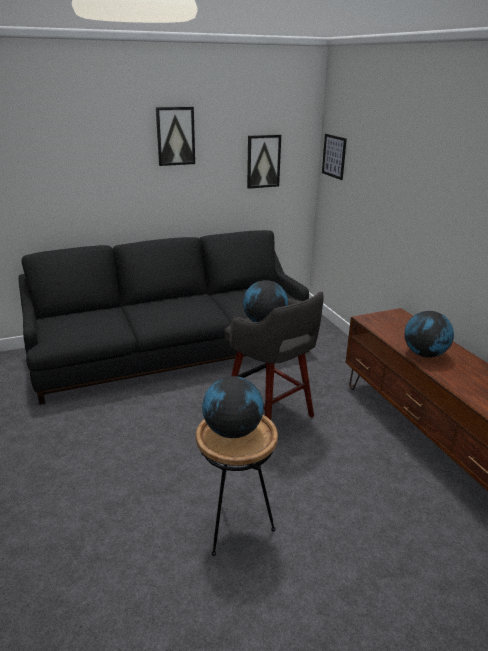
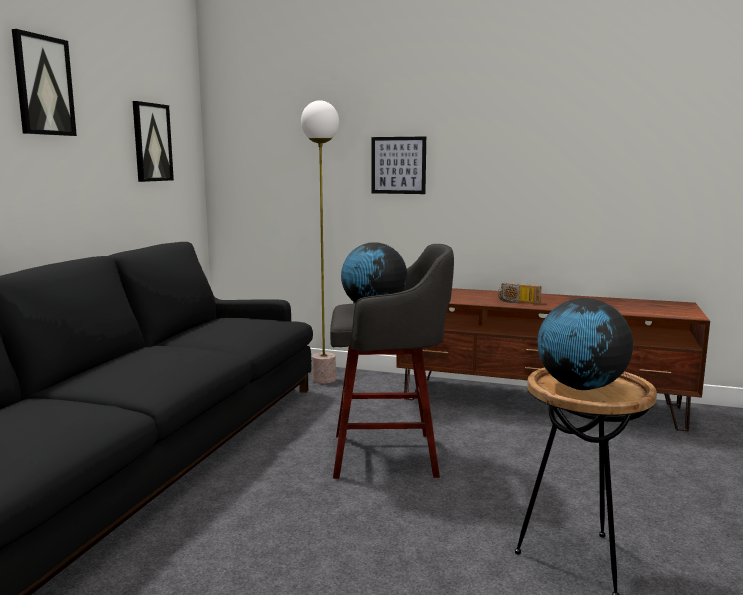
camera: 50 degrees left, 15 degrees down
picture [322,134,347,180] -> picture moved to [372,136,426,194]
globe [404,311,454,358] -> radio [498,283,541,304]
none -> floor lamp [301,100,339,384]

